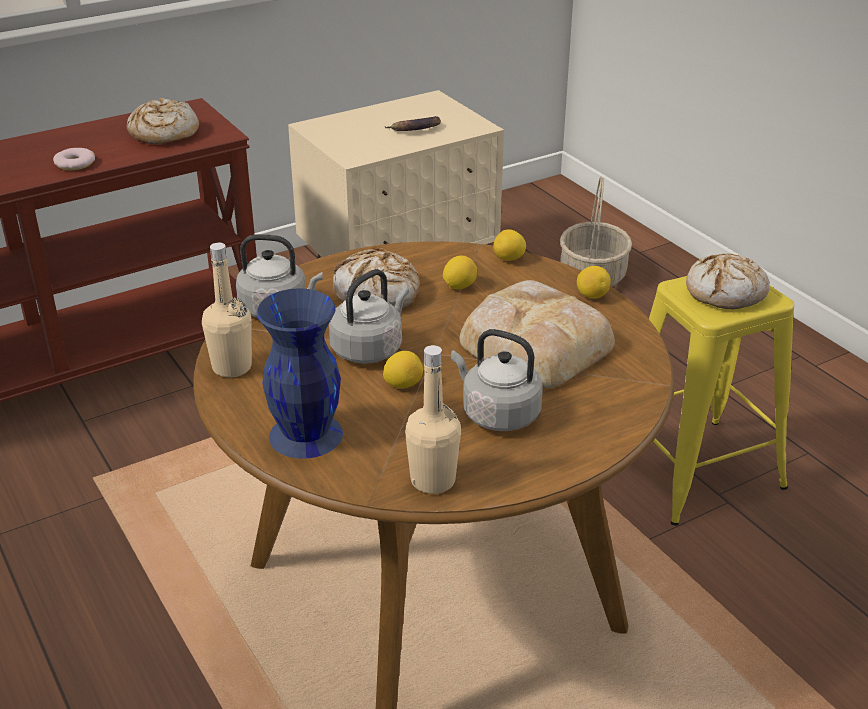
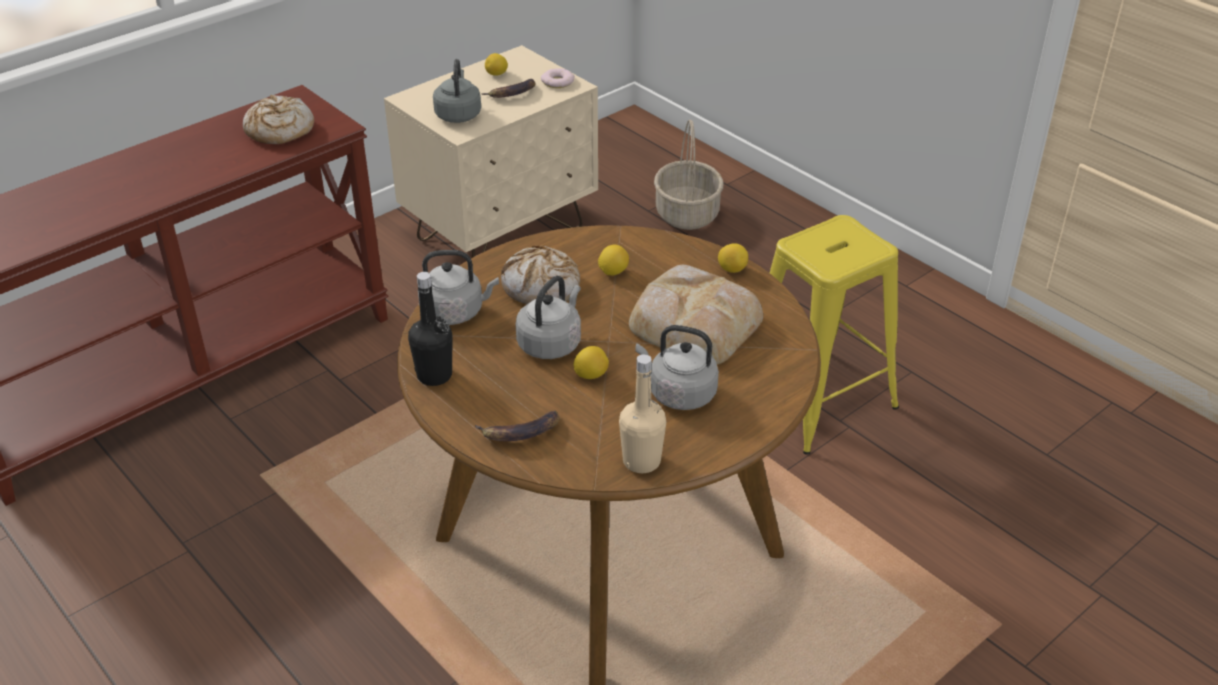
camera: 10 degrees left, 5 degrees up
donut [53,148,95,170] -> donut moved to [541,68,575,88]
beige bottle [202,243,252,378] -> black bottle [408,272,452,386]
blue vase [257,289,343,459] -> banana [475,411,560,441]
lemon [493,229,526,261] -> lemon moved to [485,53,508,76]
bread [686,253,769,309] -> none
none -> grey kettle [433,59,481,123]

